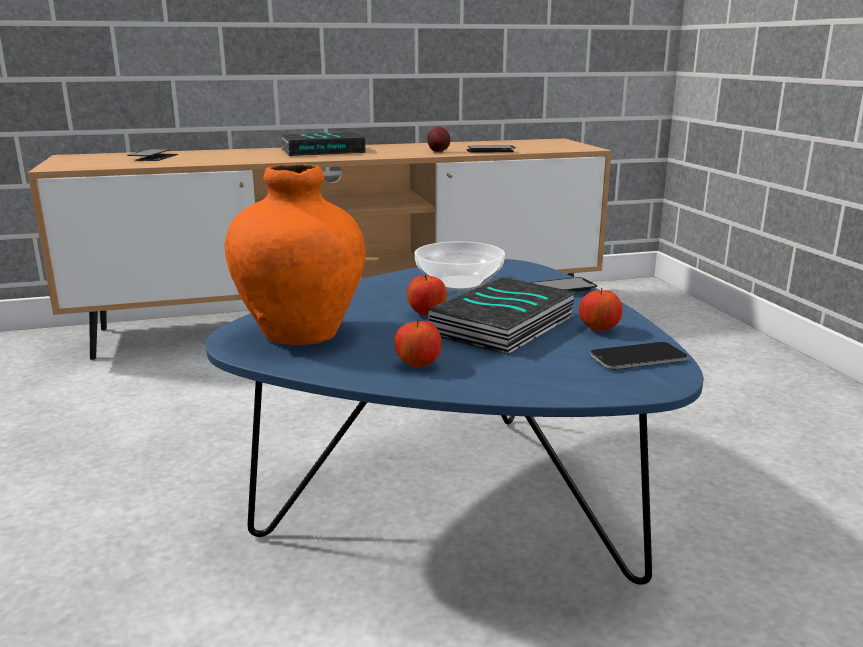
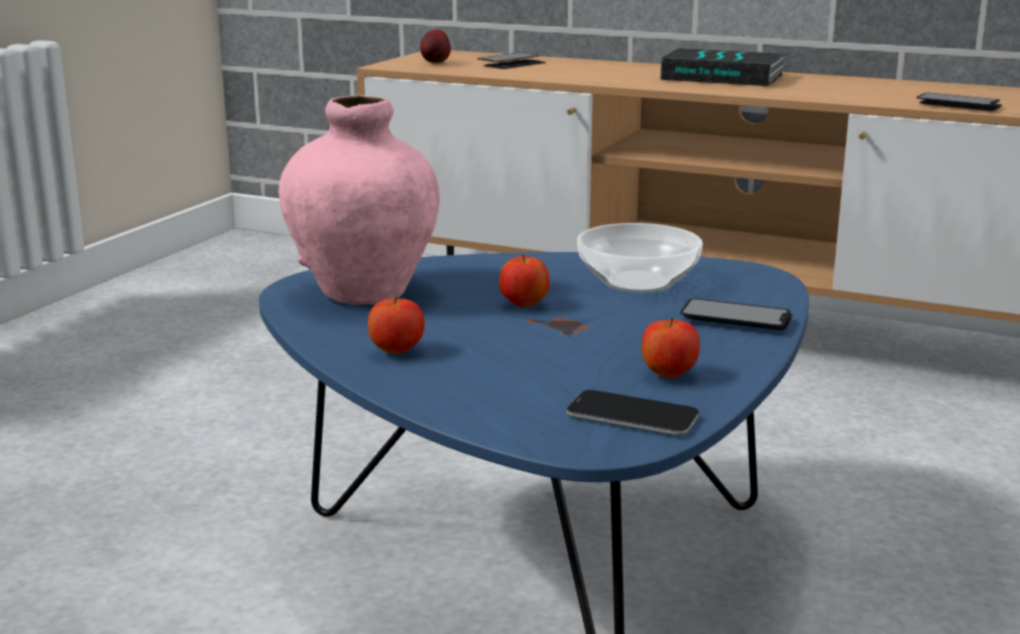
camera: 40 degrees right, 0 degrees up
orange vase [224,164,366,345] -> pink vase [279,94,440,305]
apple [427,126,451,152] -> apple moved to [420,29,451,63]
book [428,277,577,355] -> none

